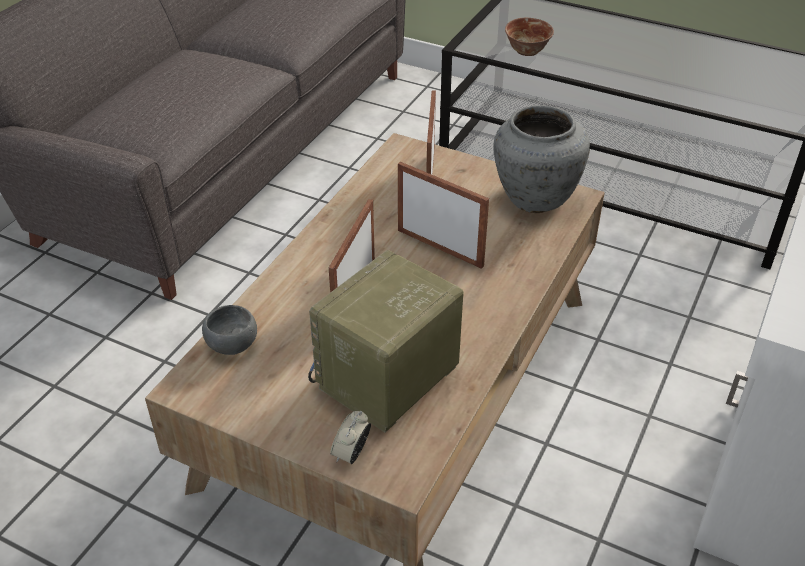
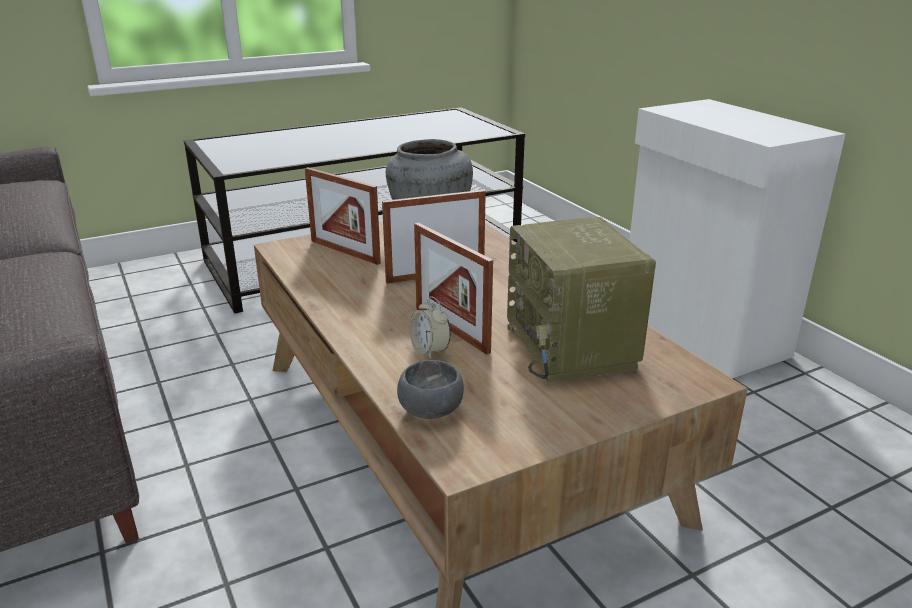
camera: 55 degrees left, 15 degrees down
alarm clock [330,411,371,464] -> alarm clock moved to [410,296,451,360]
bowl [505,18,554,56] -> none

